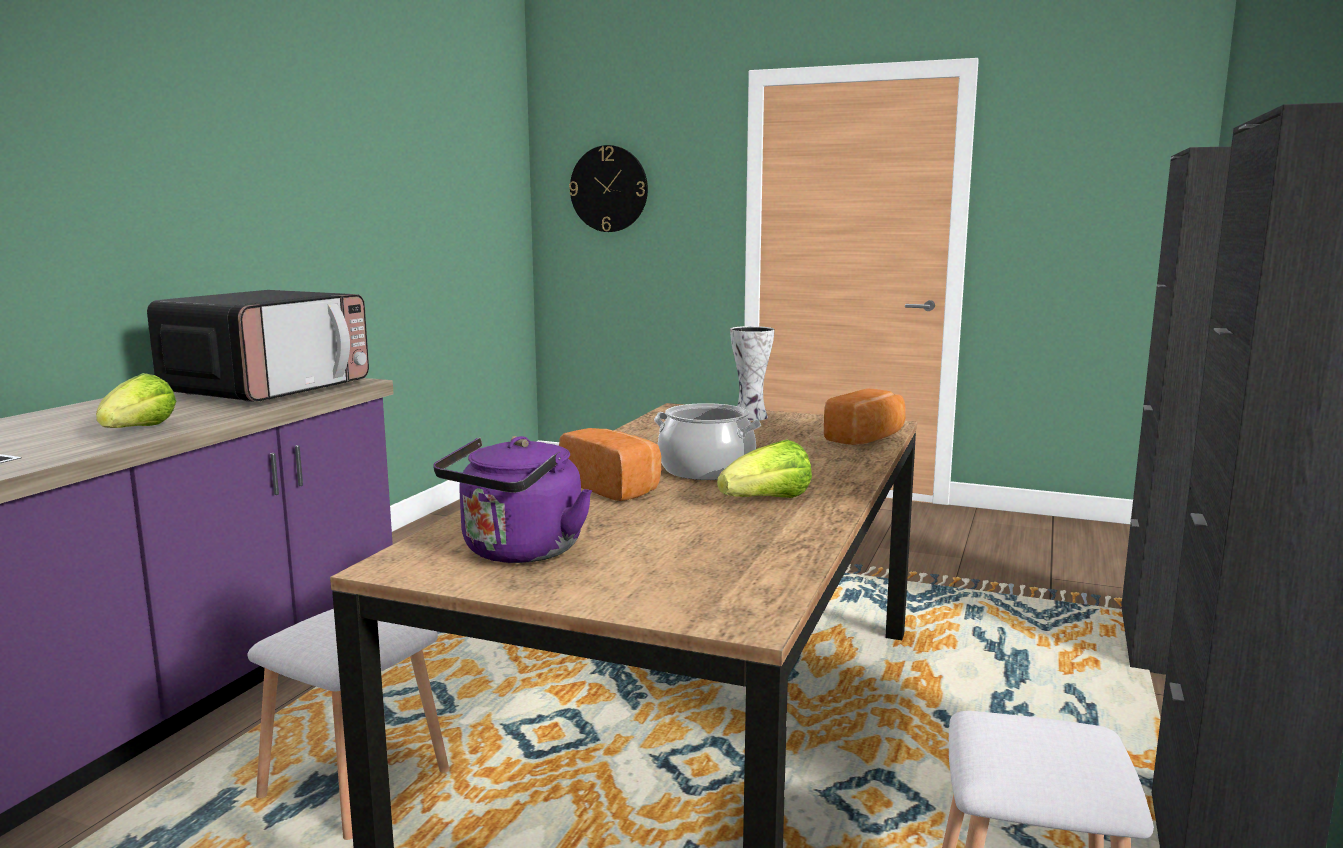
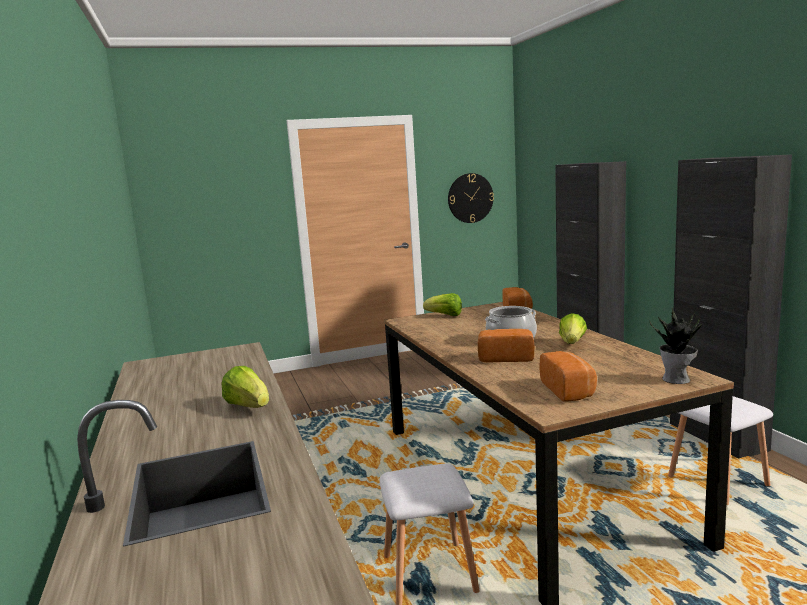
camera: 40 degrees left, 0 degrees up
microwave [147,290,369,402] -> none
purple kettle [433,436,592,563] -> bread [539,351,597,402]
wall clock [569,145,648,232] -> wall clock moved to [448,173,494,223]
vase [730,326,774,421] -> lettuce [423,293,462,316]
none -> potted plant [650,306,702,384]

